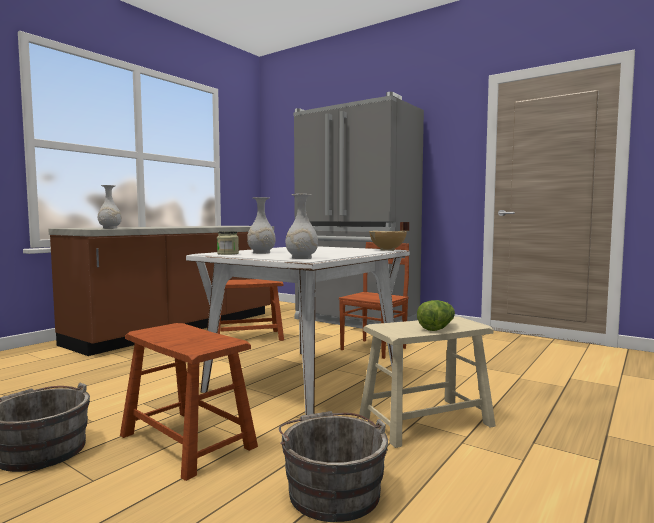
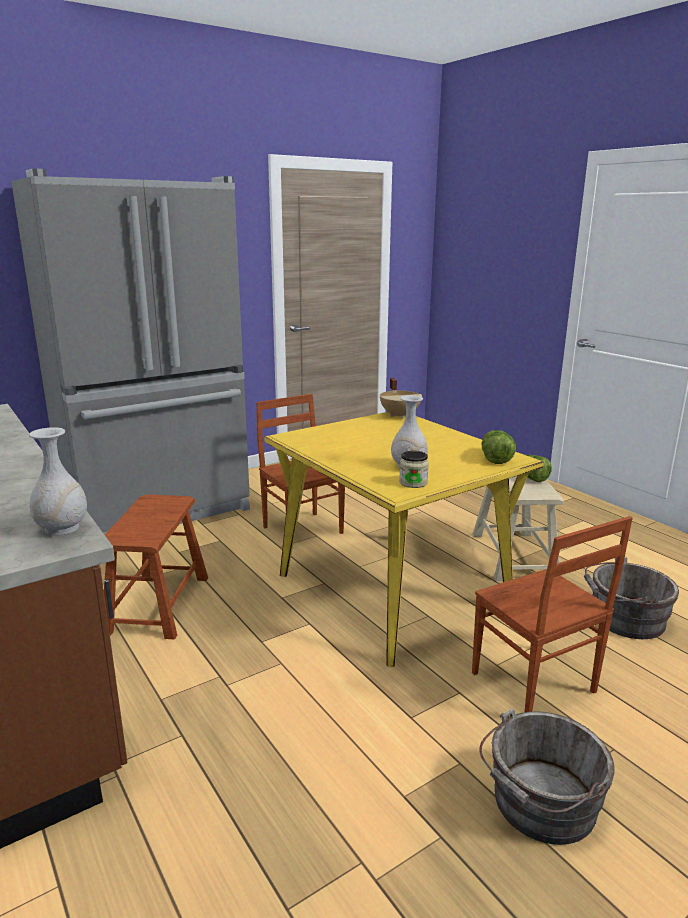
camera: 70 degrees left, 15 degrees up
brown stool [120,323,258,481] -> brown chair [472,516,633,712]
white dining table [186,246,410,415] -> yellow dining table [264,412,544,667]
white vase [285,194,318,259] -> lettuce [481,430,516,464]

